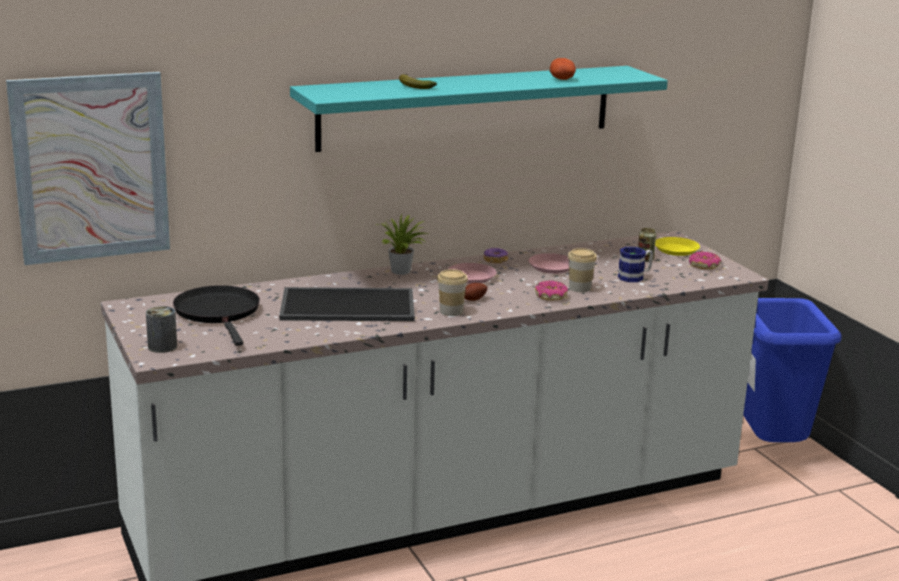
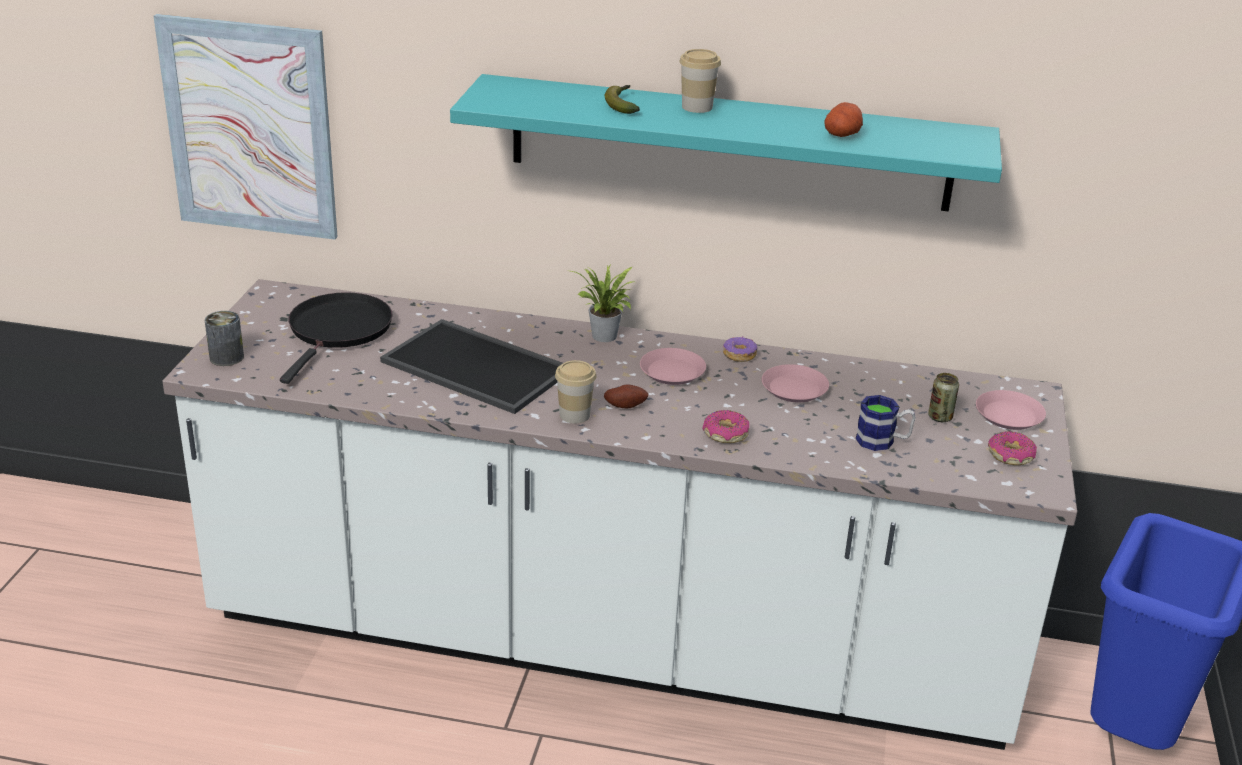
camera: 35 degrees right, 10 degrees up
cup [568,248,597,292] -> cup moved to [679,49,721,113]
yellow plate [655,237,700,256] -> pink plate [976,390,1046,430]

